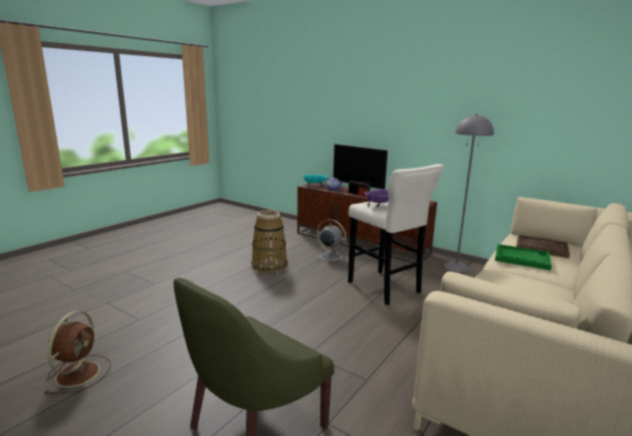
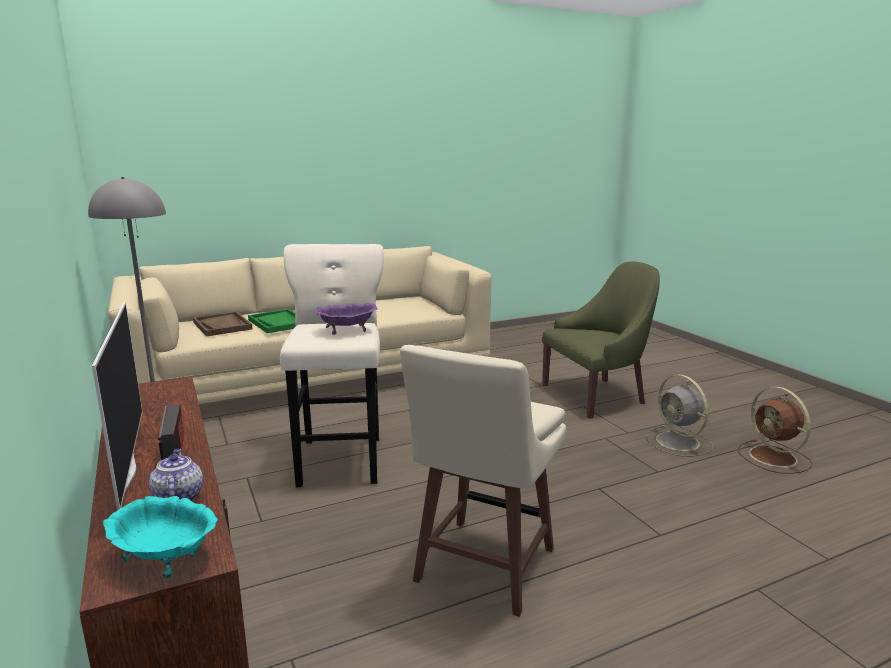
camera: 150 degrees left, 0 degrees up
brown fan [45,311,111,394] -> brown fan turned 60 degrees counterclockwise [738,387,812,474]
basket [252,210,287,274] -> beige stool [400,345,566,617]
grey fan [313,219,347,262] -> grey fan moved to [646,374,713,457]

